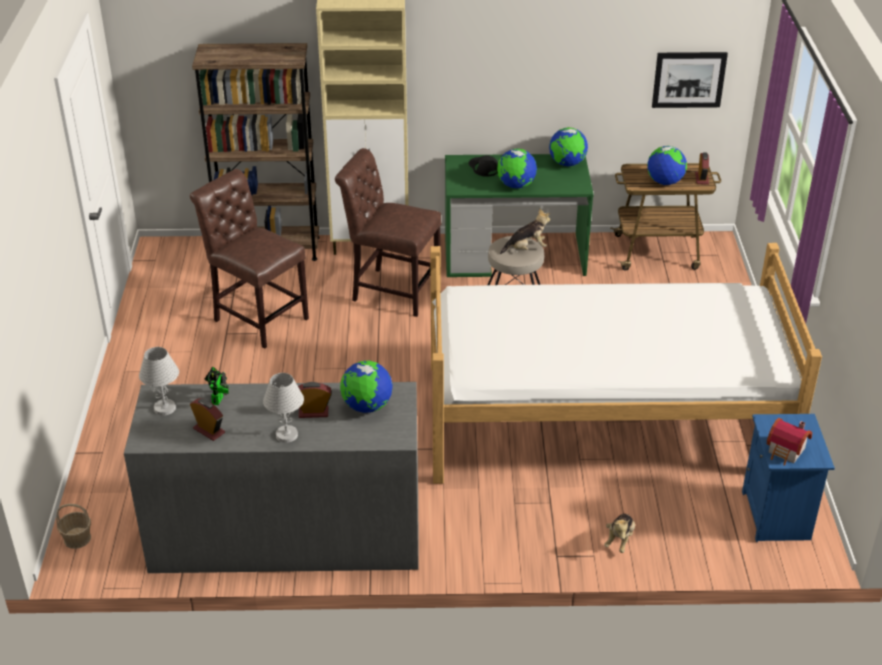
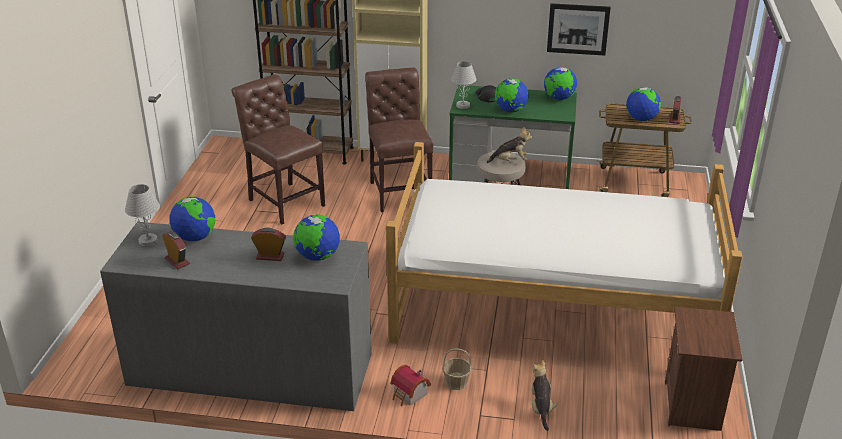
camera: 10 degrees right, 5 degrees down
basket [56,504,91,549] -> basket moved to [442,348,472,390]
toy robot [205,367,229,405] -> globe [170,197,215,241]
white table lamp [263,373,304,443] -> white table lamp moved to [451,61,476,109]
brown chair [335,148,441,317] -> brown chair turned 45 degrees clockwise [365,68,433,212]
plush toy [604,514,635,553] -> plush toy turned 150 degrees clockwise [532,360,557,431]
picture [652,52,728,108] -> picture moved to [547,3,611,56]
blue nightstand [742,414,835,542] -> brown nightstand [665,307,742,431]
toy house [767,418,812,466] -> toy house moved to [390,365,431,406]

